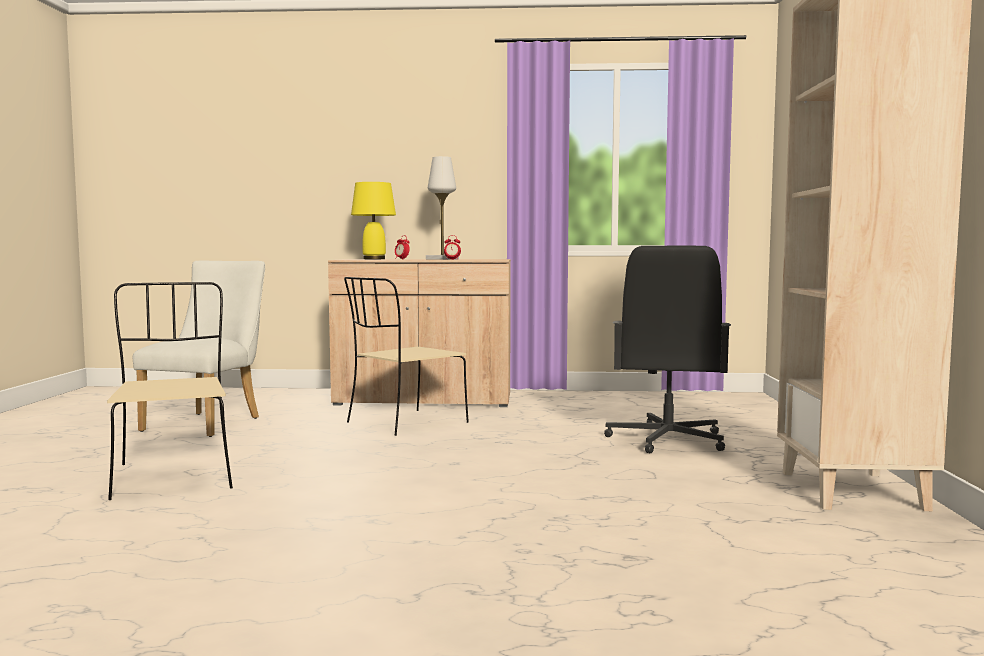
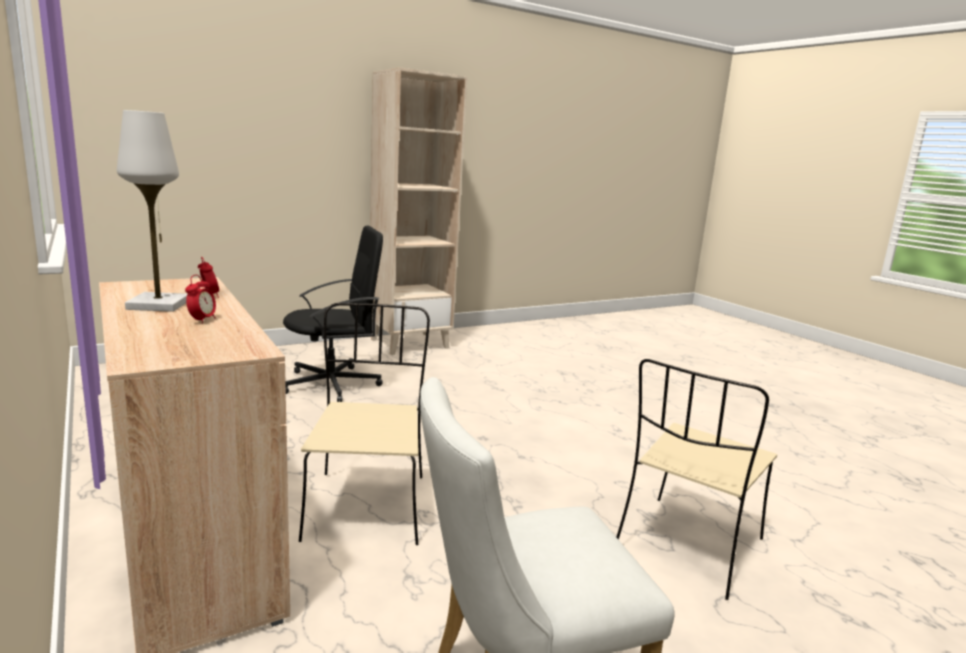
camera: 125 degrees left, 10 degrees up
beige chair [344,277,469,436] -> beige chair turned 105 degrees counterclockwise [299,303,430,545]
yellow table lamp [351,182,396,259] -> none

